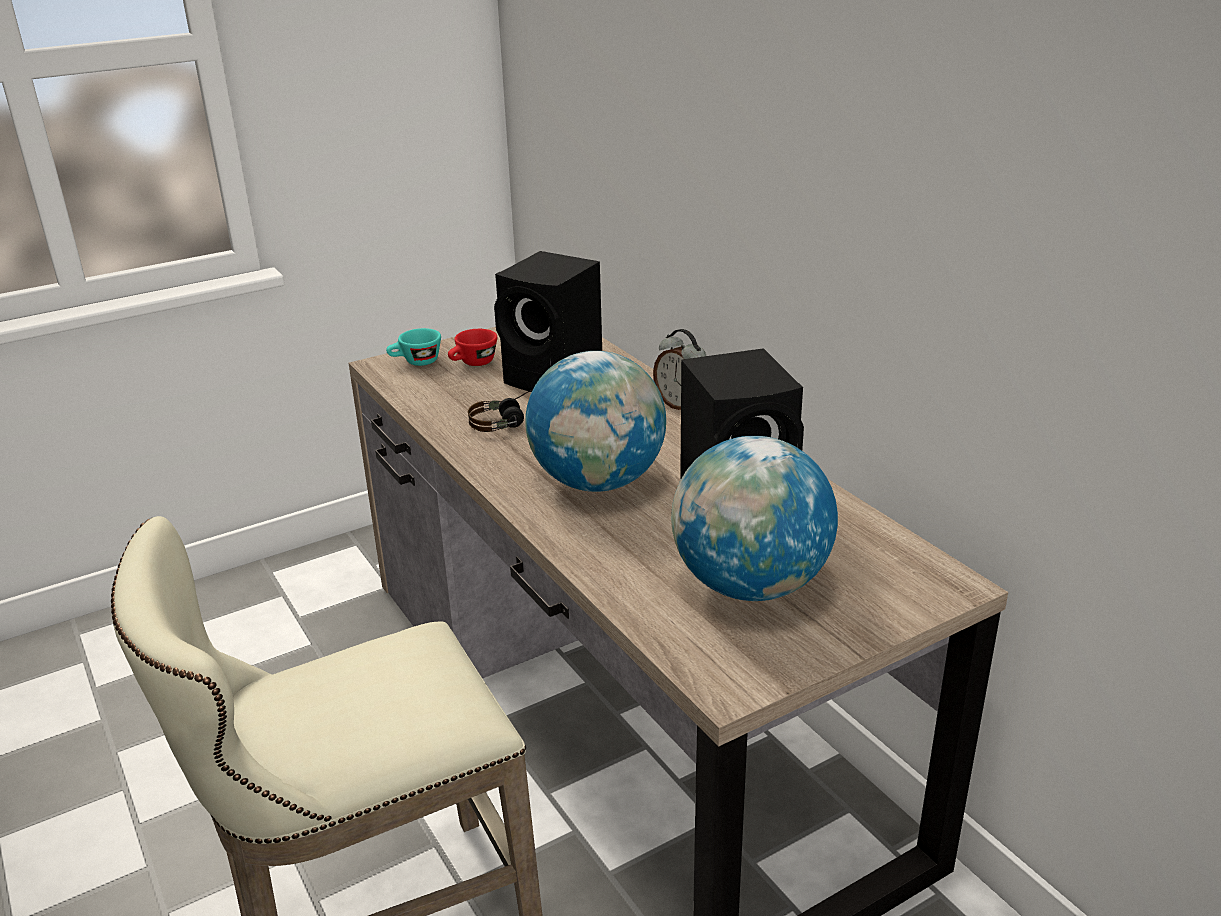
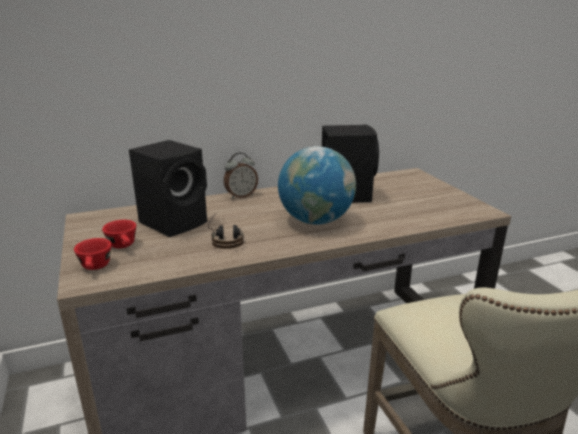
camera: 80 degrees left, 5 degrees down
turquoise cup [386,328,441,366] -> red cup [74,238,112,270]
globe [671,436,838,601] -> none

